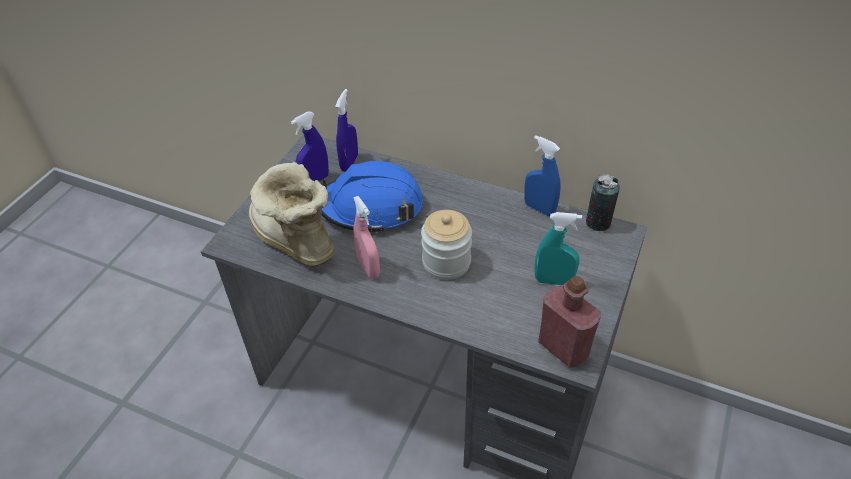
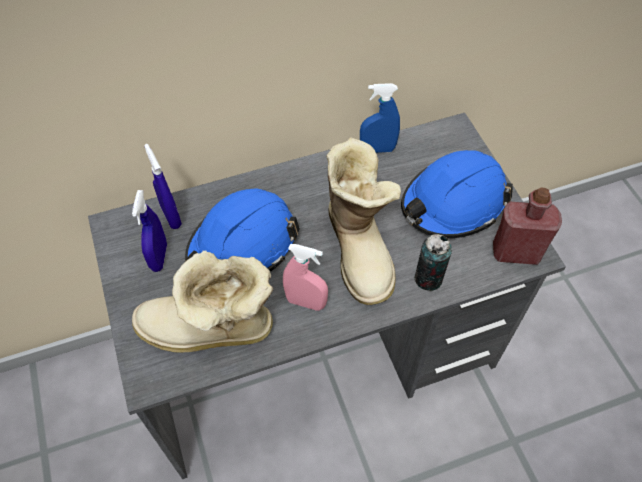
camera: 45 degrees left, 10 degrees up
jar [421,210,472,280] -> boot [326,137,401,305]
turquoise spray bottle [534,212,582,285] -> blue hard hat [401,150,513,238]
can [586,174,620,231] -> can moved to [414,234,452,291]

